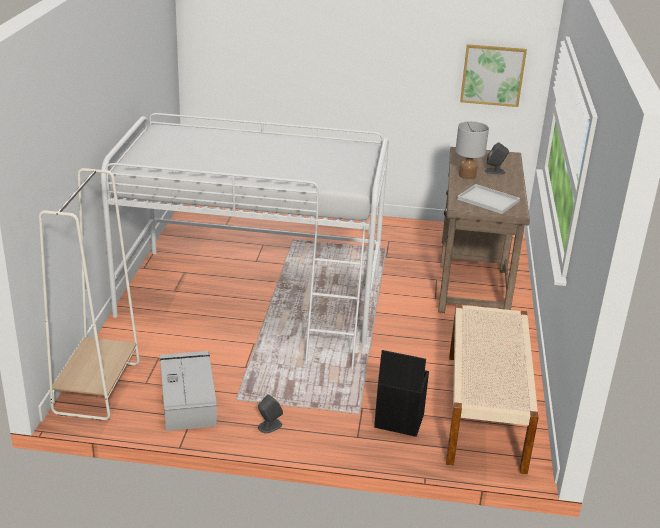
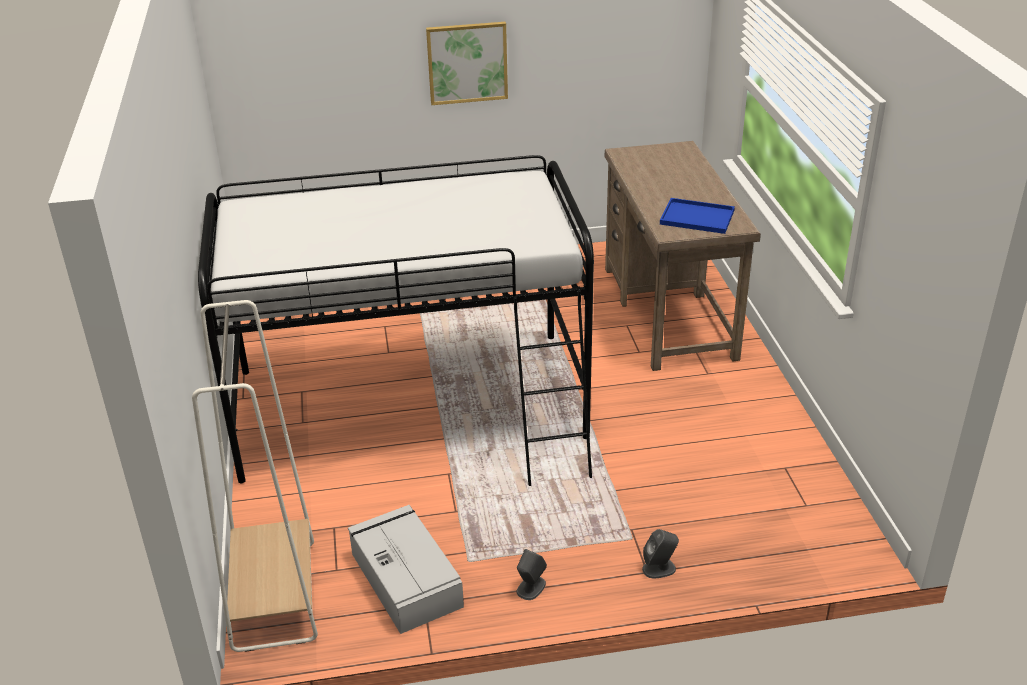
camera: 15 degrees left, 5 degrees up
white bed [101,113,389,369] -> black bed [198,155,594,486]
black storage box [374,350,429,437] -> none
beige bench [446,304,539,474] -> none
grey table lamp [455,121,489,179] -> none
white tray [457,184,520,214] -> blue tray [660,198,735,234]
picture [460,44,527,107] -> picture moved to [426,22,508,105]
grey speaker [485,143,509,175] -> grey speaker moved to [642,529,679,578]

